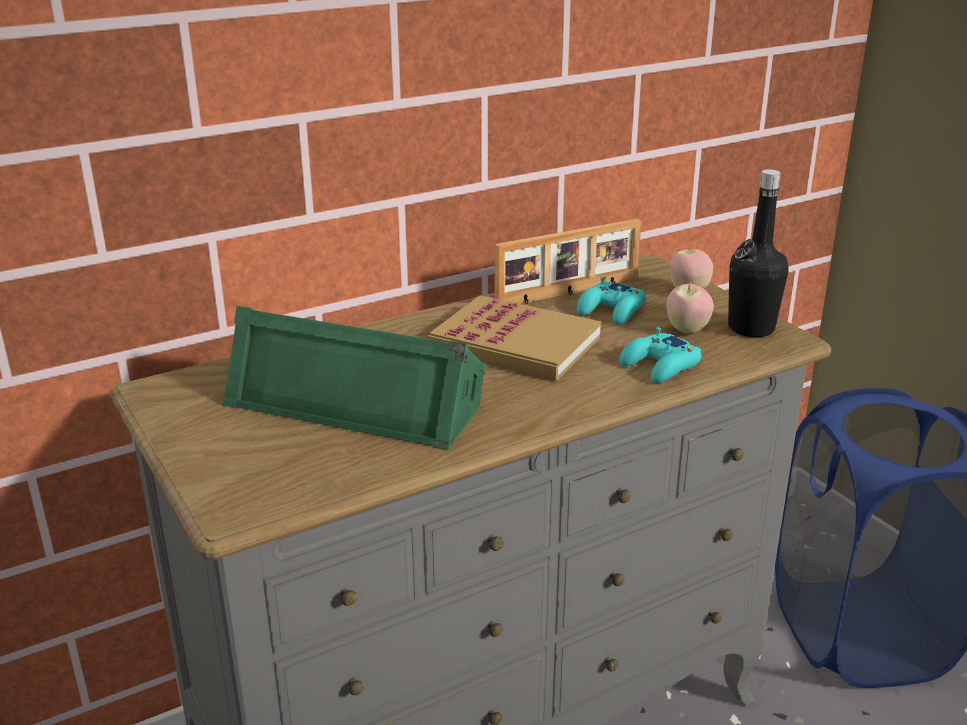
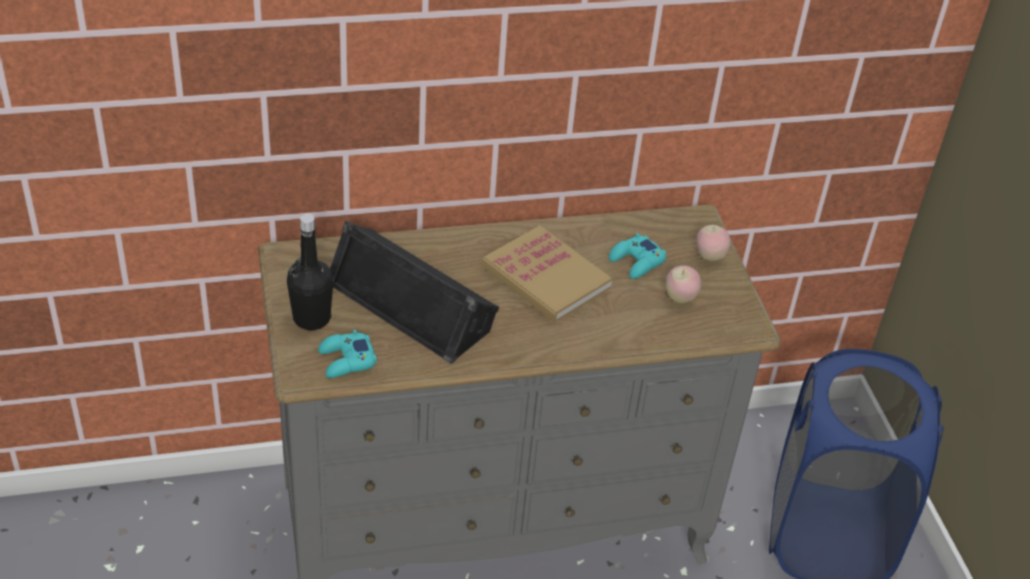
camera: 15 degrees right, 15 degrees up
green speaker [222,306,486,450] -> black speaker [330,220,499,364]
picture frame [495,219,641,304] -> none
turquoise game controller [619,327,701,383] -> turquoise game controller moved to [318,330,377,378]
black bottle [728,169,789,337] -> black bottle moved to [287,214,334,330]

